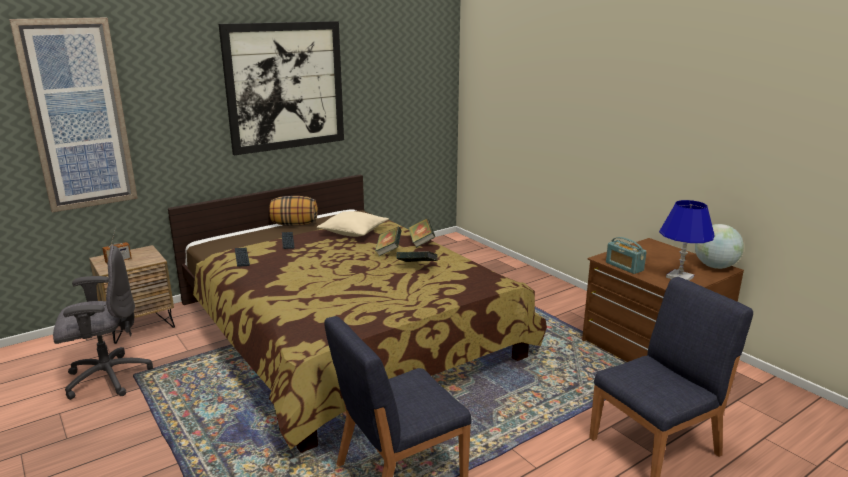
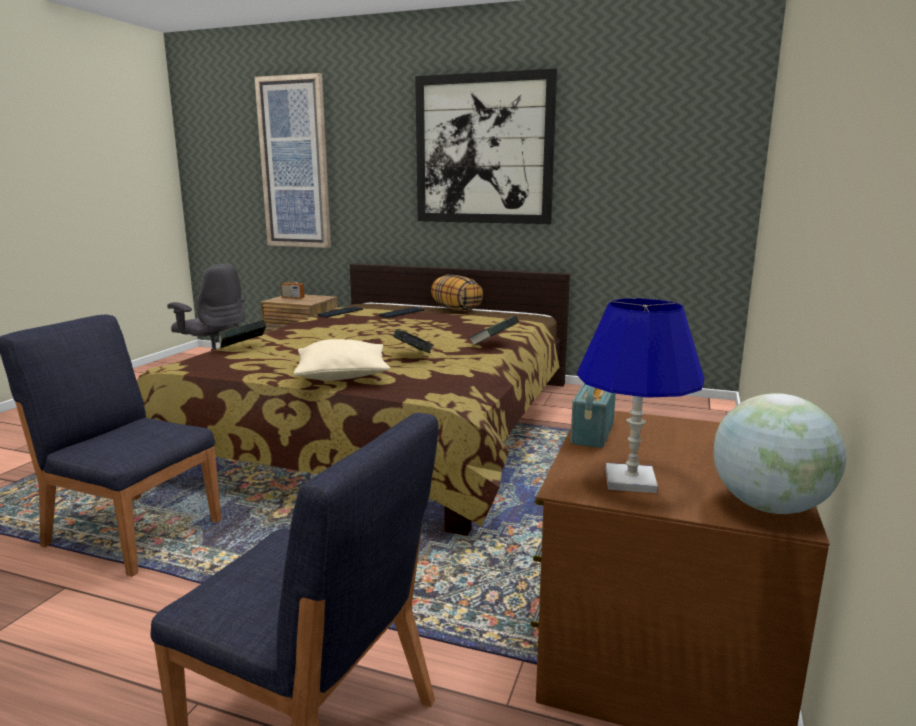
camera: 55 degrees right, 5 degrees down
beige pillow [317,211,389,237] -> beige pillow moved to [293,339,391,381]
book [375,227,402,256] -> book moved to [217,320,266,348]

